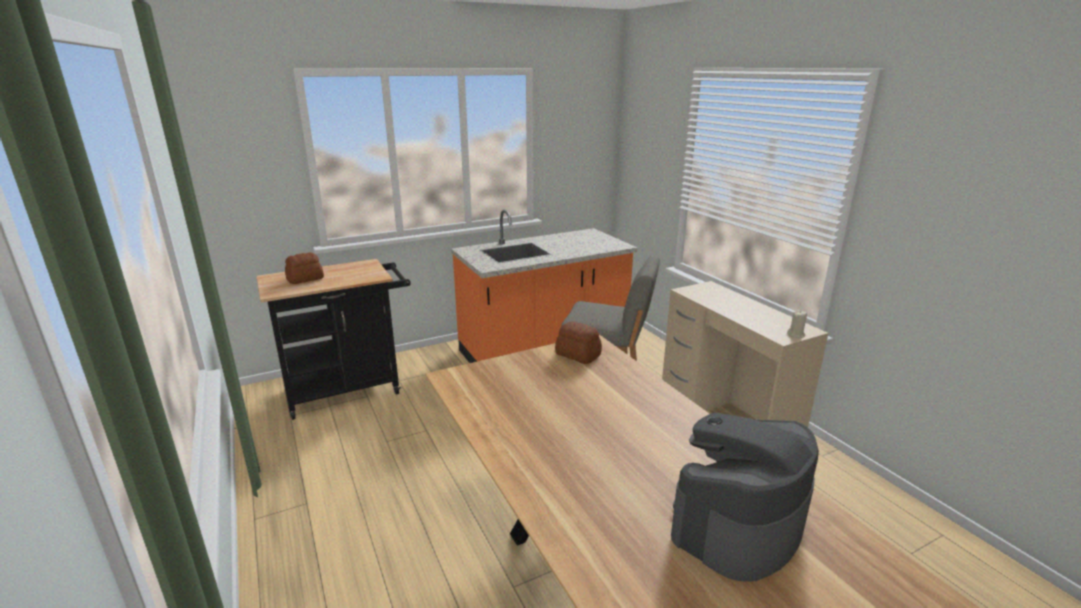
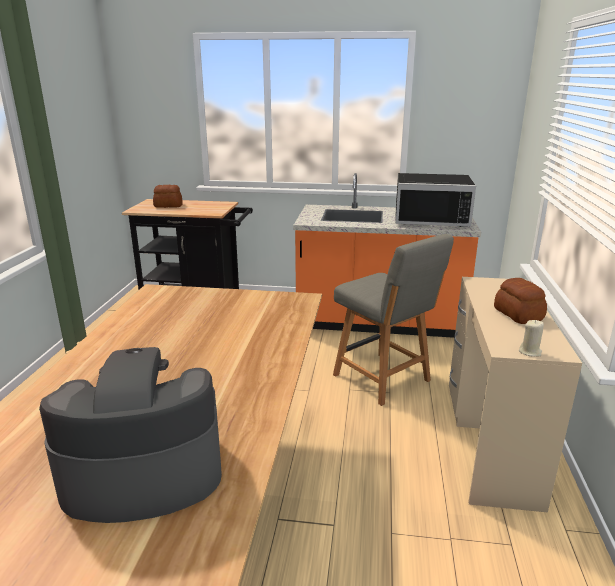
camera: 35 degrees right, 0 degrees up
bread [555,321,602,364] -> bread moved to [494,278,547,324]
none -> black microwave [396,173,476,227]

